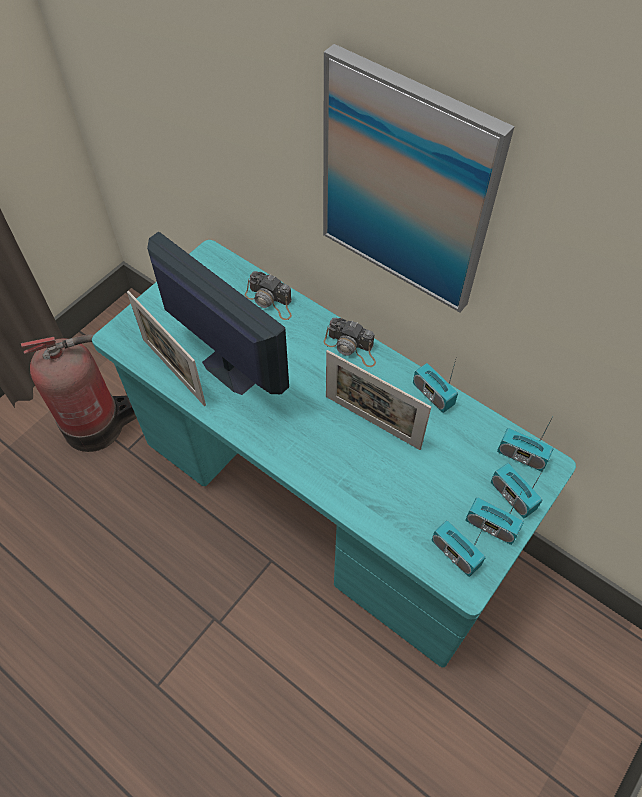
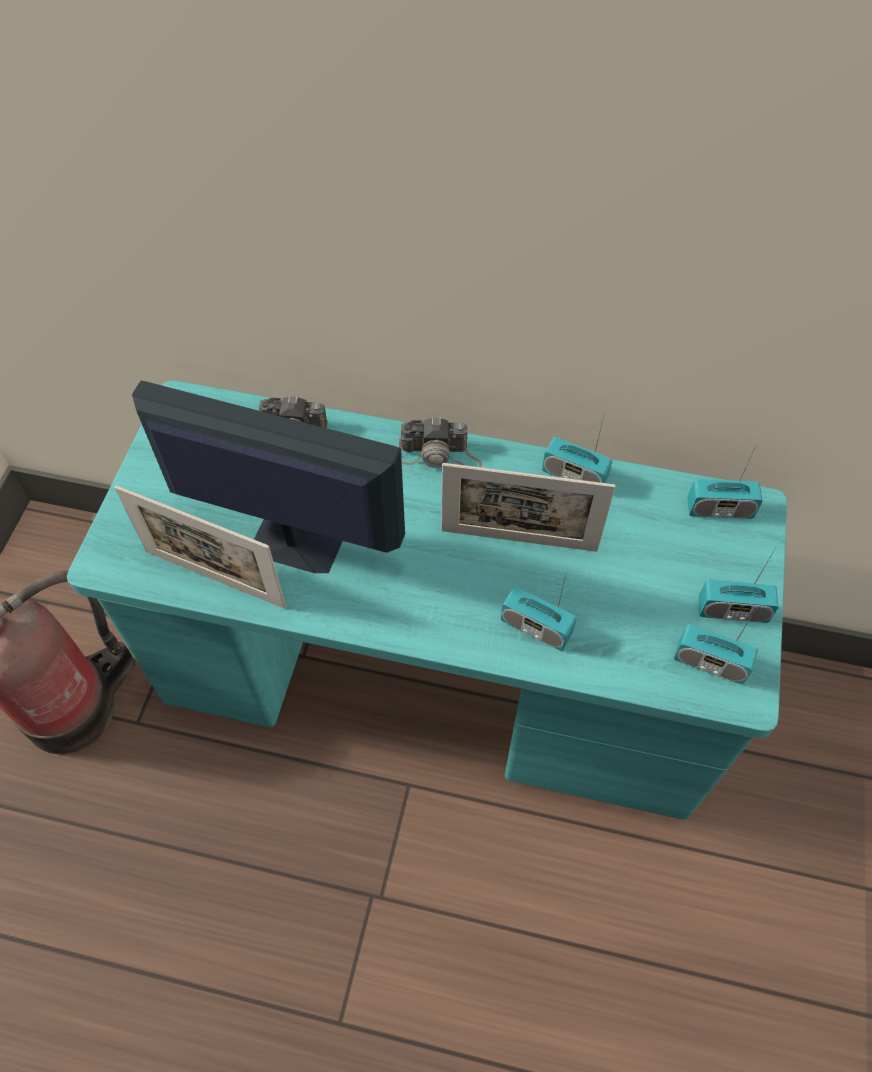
camera: 25 degrees left, 0 degrees up
picture [323,44,515,312] -> none
radio [491,463,546,519] -> radio moved to [501,575,577,651]

